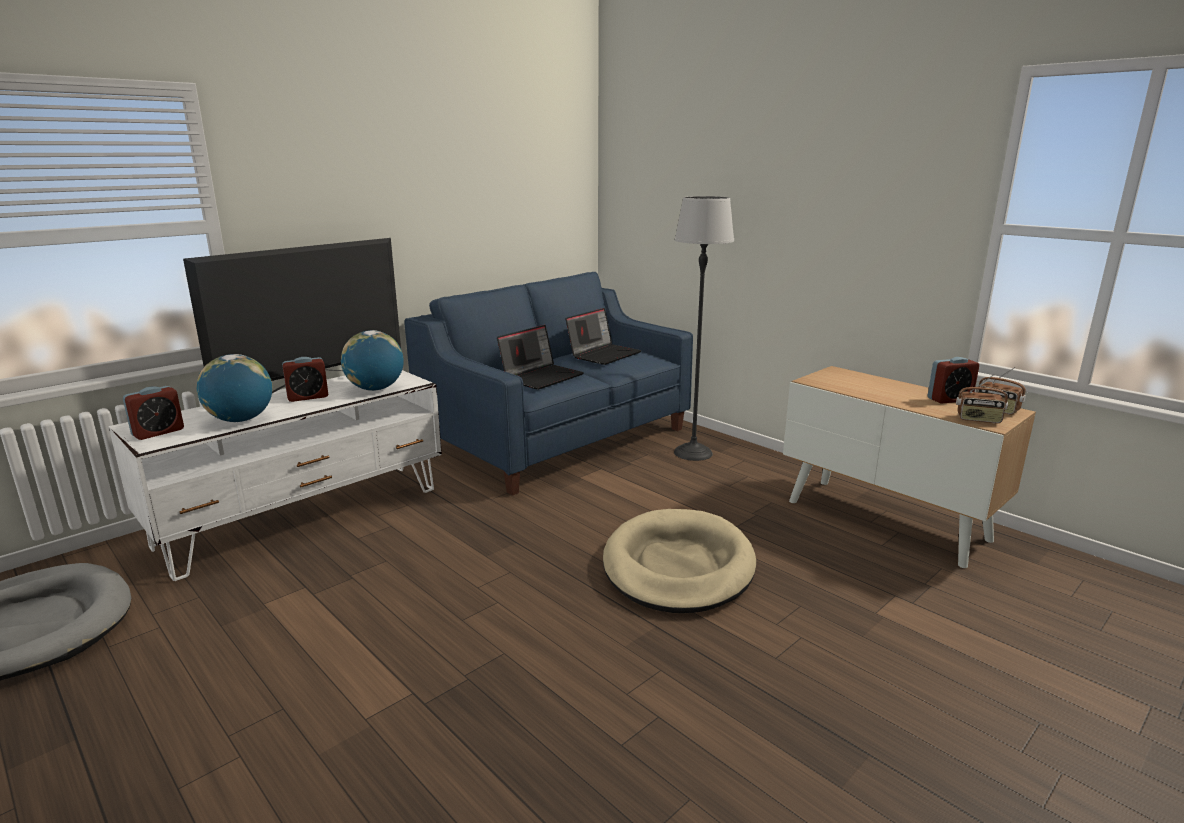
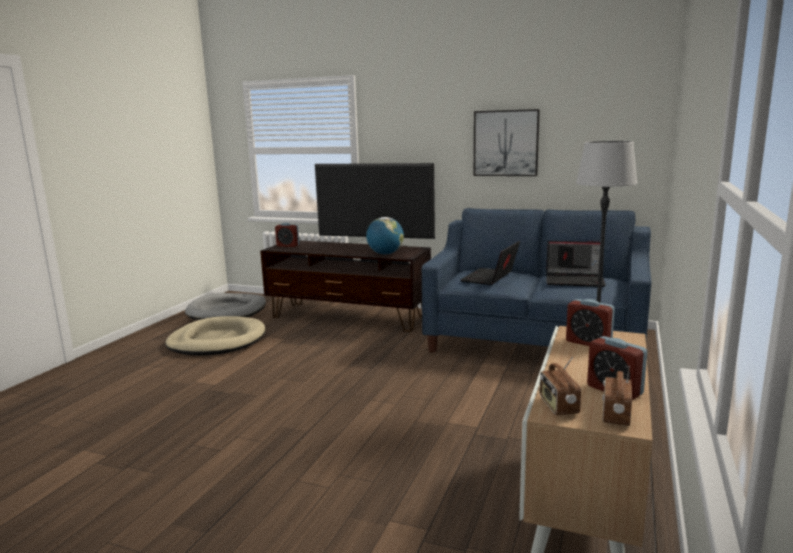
camera: 65 degrees right, 5 degrees down
white tv stand [108,370,442,581] -> brown tv stand [260,241,431,332]
globe [197,354,273,422] -> none
alarm clock [282,357,328,402] -> alarm clock moved to [566,299,615,346]
laptop [497,325,584,390] -> laptop turned 105 degrees clockwise [460,241,520,285]
beige dog bed [603,509,756,613] -> beige dog bed moved to [165,316,265,356]
none -> picture [474,109,540,176]

